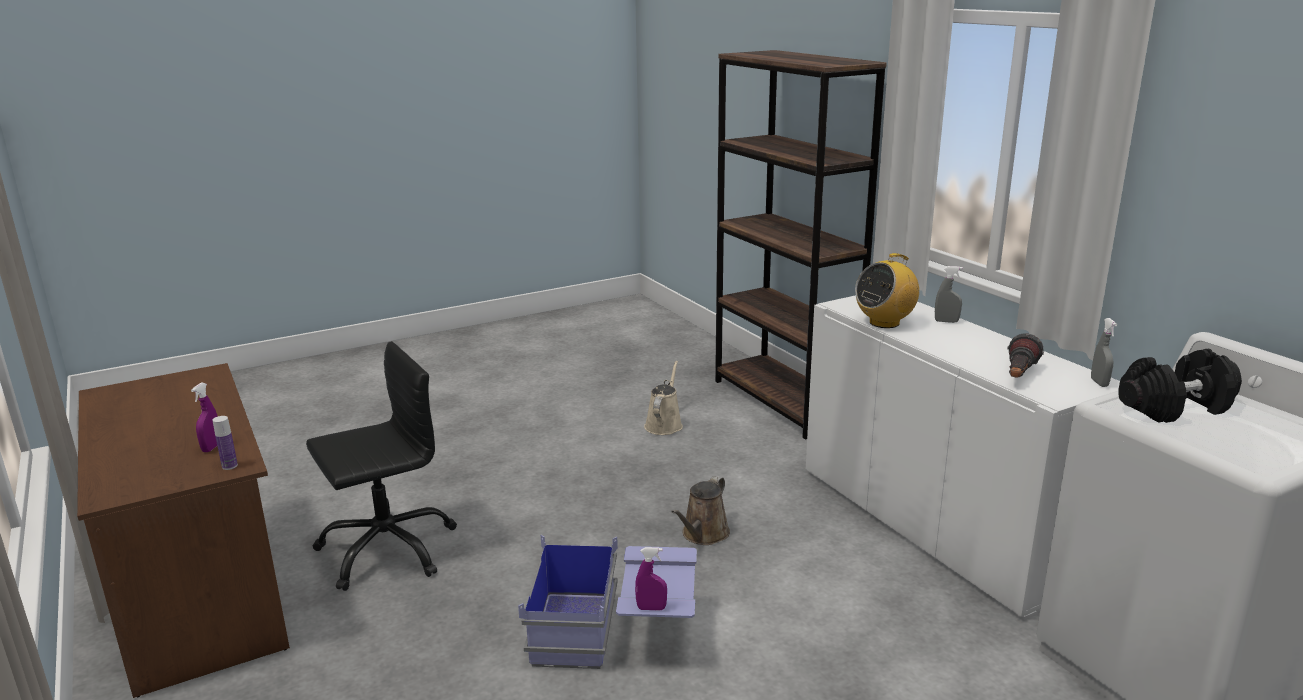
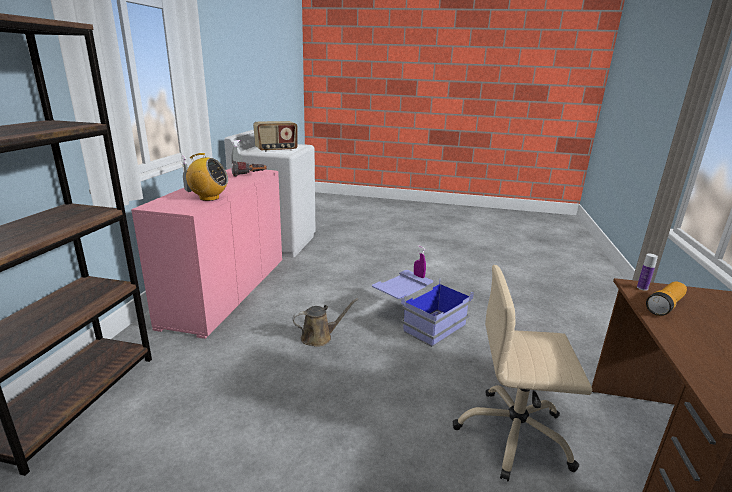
camera: 140 degrees left, 0 degrees up
purple spray bottle [191,383,218,452] -> flashlight [646,281,687,316]
black office chair [306,341,457,591] -> beige office chair [453,265,592,482]
beige watering can [644,361,683,435] -> none
white cabinet [806,295,1120,620] -> pink cabinet [131,168,282,339]
black dumbbell [1118,348,1242,423] -> radio [253,121,298,152]

